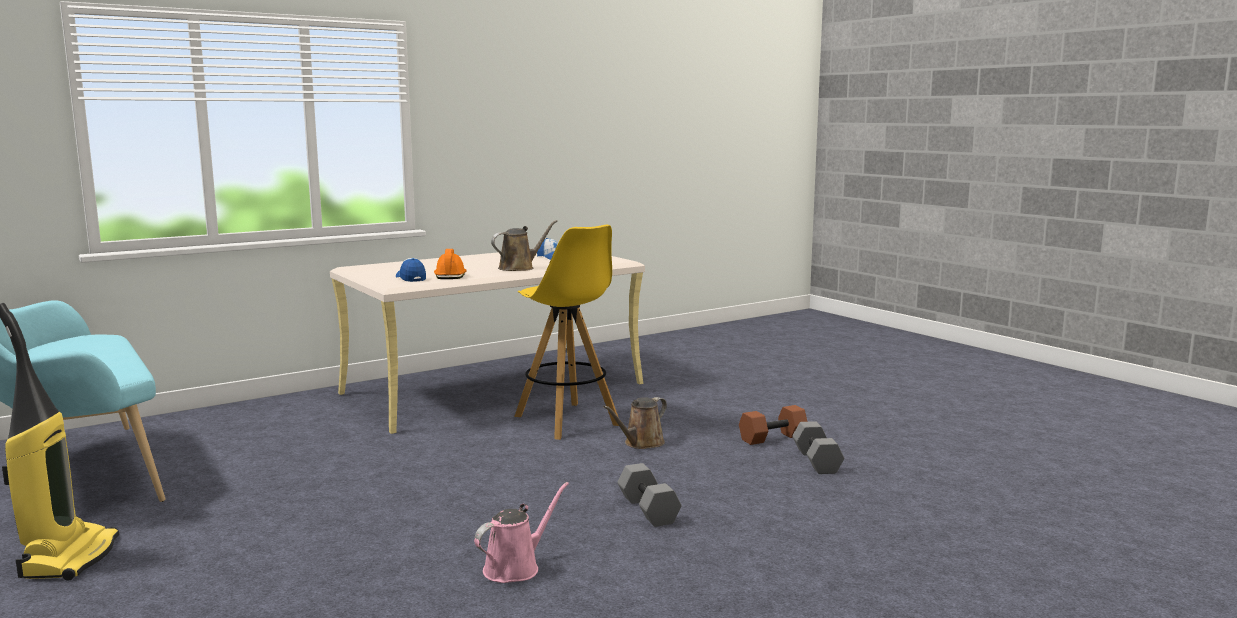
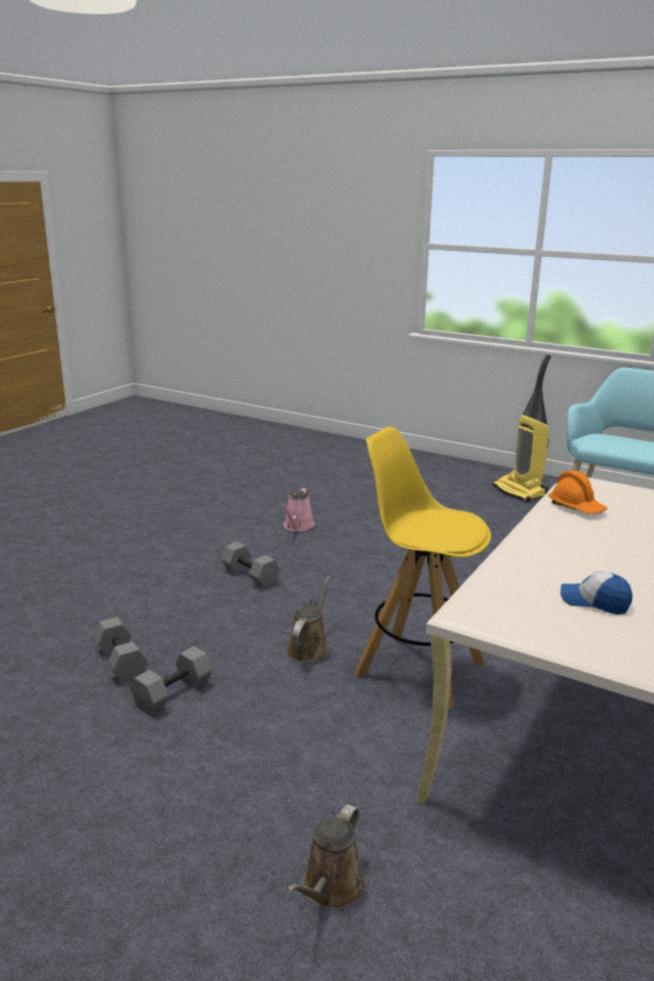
camera: 155 degrees right, 10 degrees up
cap [396,258,426,282] -> none
brown watering can [491,220,557,271] -> brown watering can moved to [287,805,366,910]
brown dumbbell [739,405,808,445] -> grey dumbbell [130,646,212,714]

